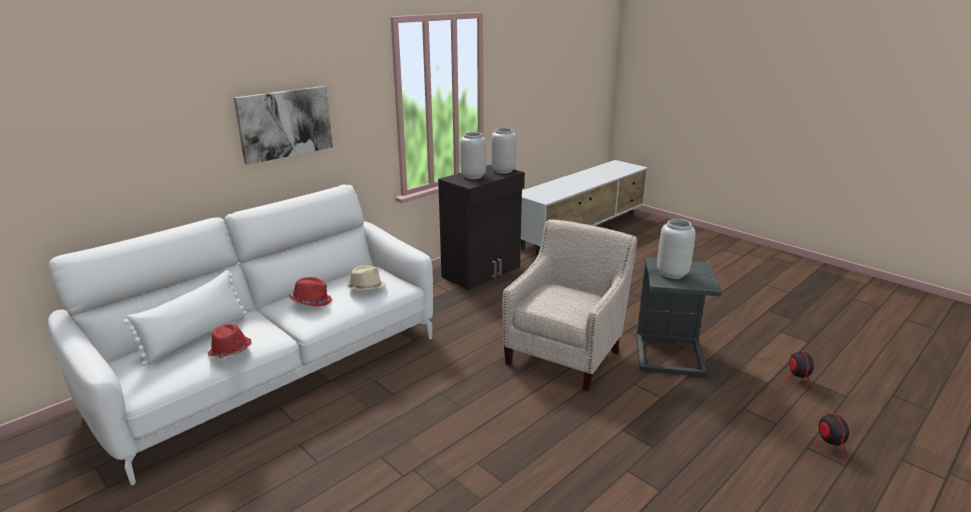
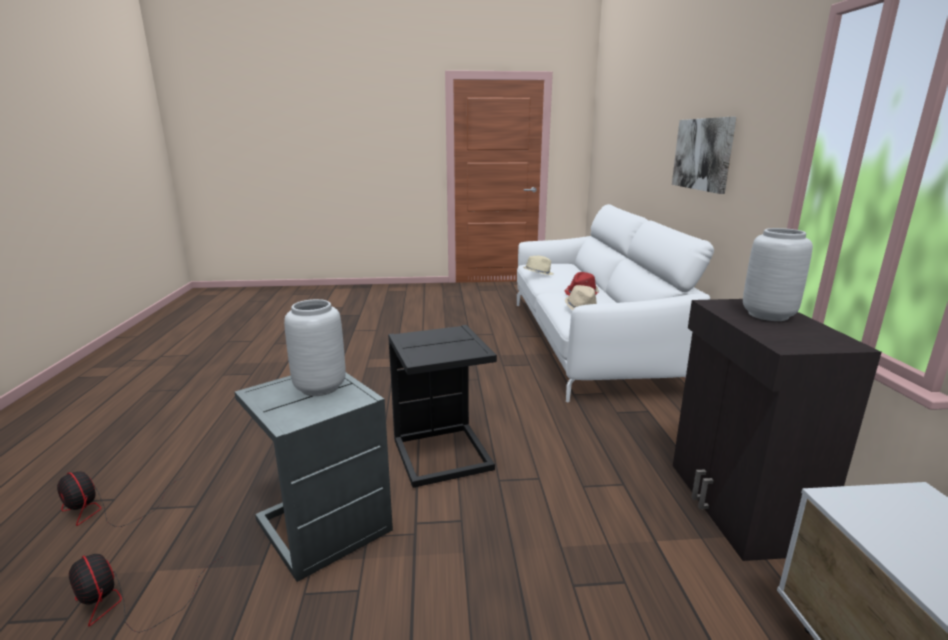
camera: 130 degrees right, 5 degrees down
white pillow [123,270,247,366] -> none
red hat [208,324,252,358] -> beige hat [523,256,553,275]
grey vase [491,128,517,173] -> none
beige armchair [502,219,637,391] -> black side table [388,325,497,488]

